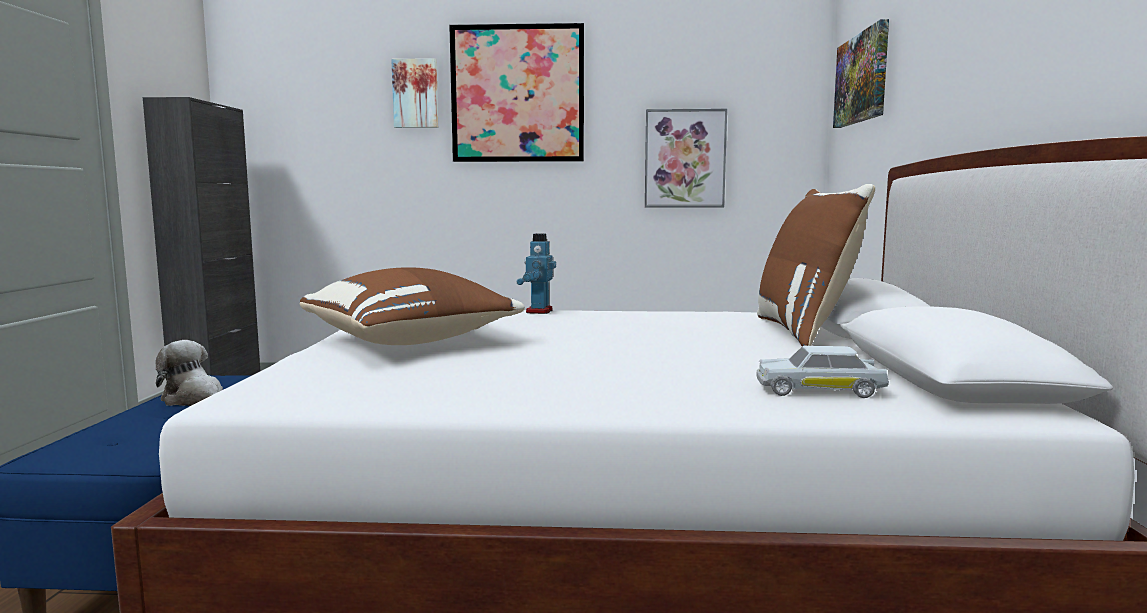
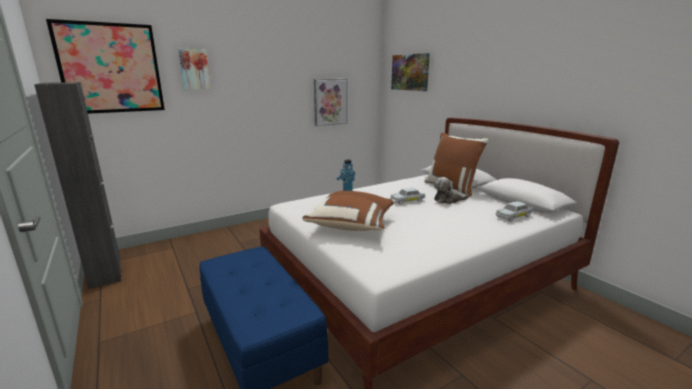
camera: 35 degrees left, 10 degrees up
plush toy [155,340,223,406] -> plush toy moved to [434,177,469,204]
picture [449,23,584,162] -> picture moved to [46,19,165,114]
none -> white toy car [390,188,425,205]

